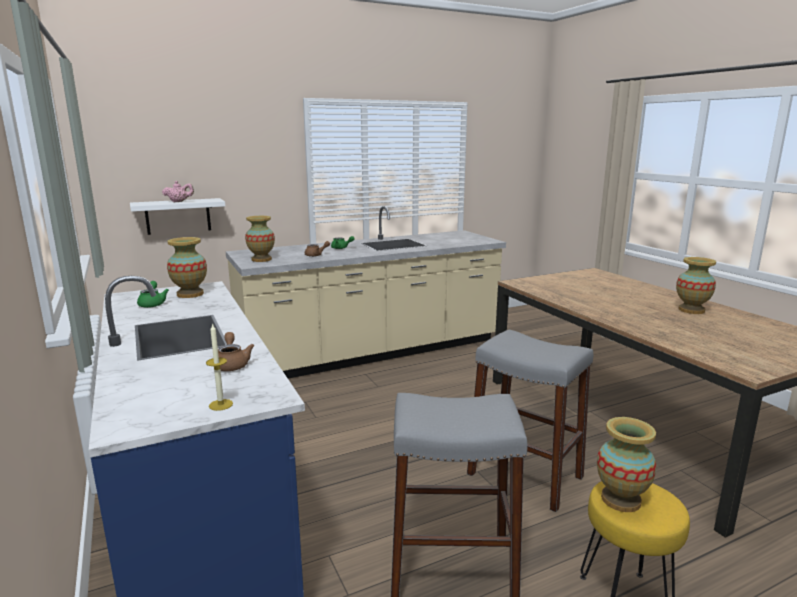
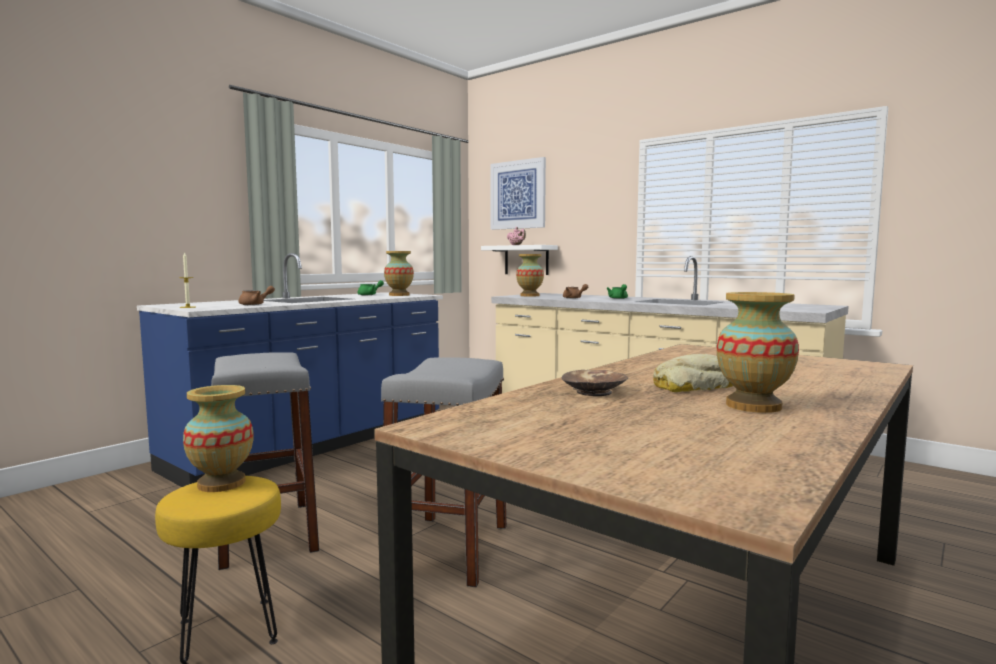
camera: 65 degrees right, 10 degrees down
none -> picture [490,157,546,230]
none -> brown bowl [561,370,628,396]
none -> bread [653,354,733,392]

